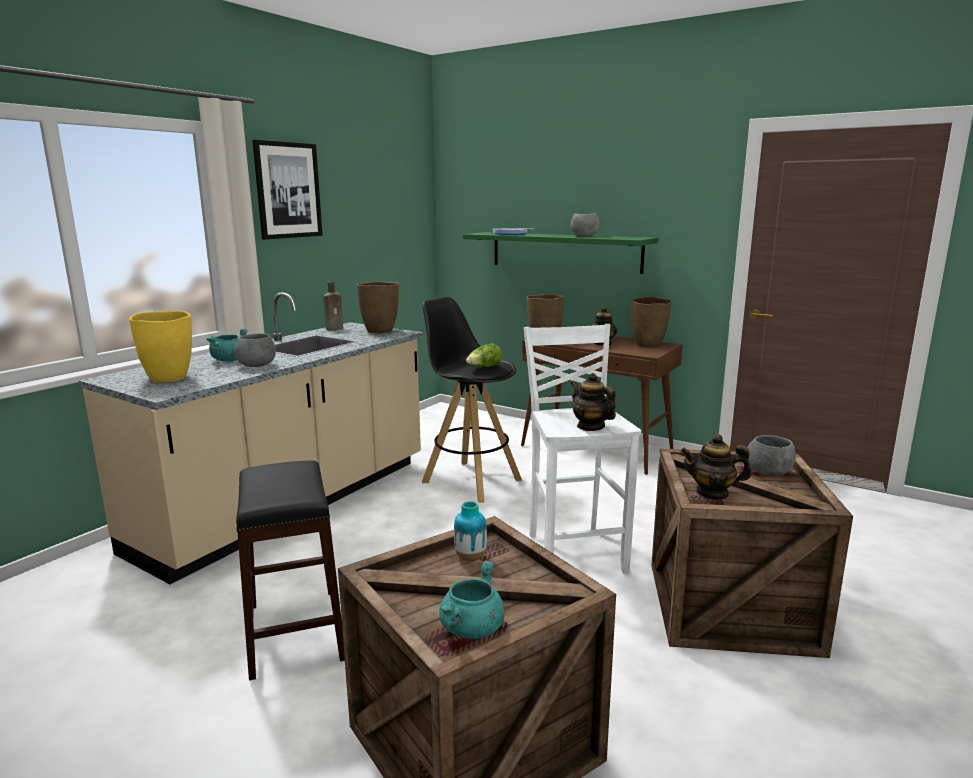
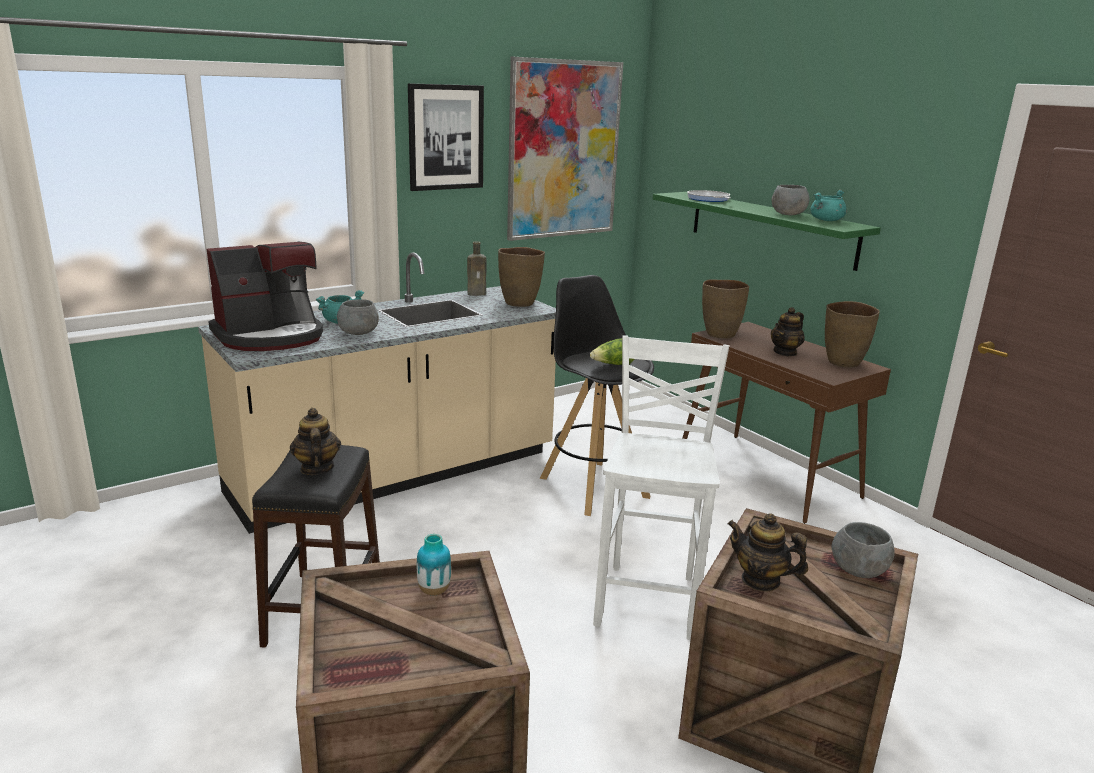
camera: 20 degrees right, 5 degrees up
yellow vase [129,311,192,382] -> coffee machine [207,242,323,351]
turquoise cooking pot [439,561,504,639] -> turquoise cooking pot moved to [810,190,847,221]
teapot [571,373,616,431] -> teapot moved to [290,408,341,475]
none -> picture [507,57,623,241]

